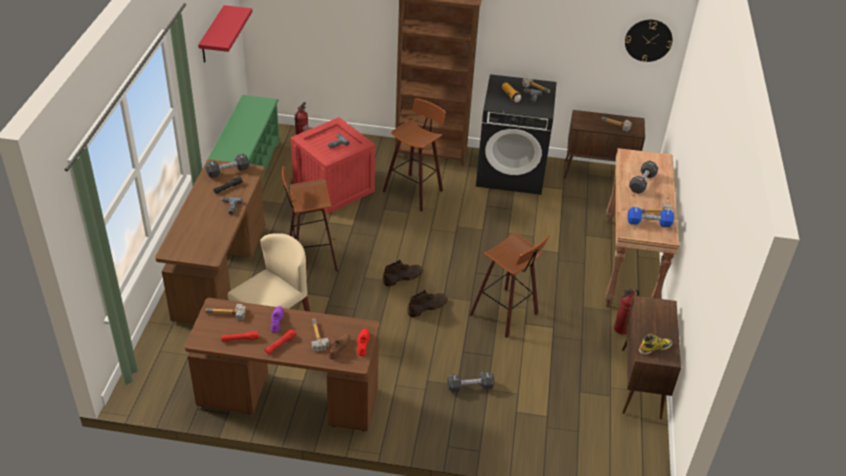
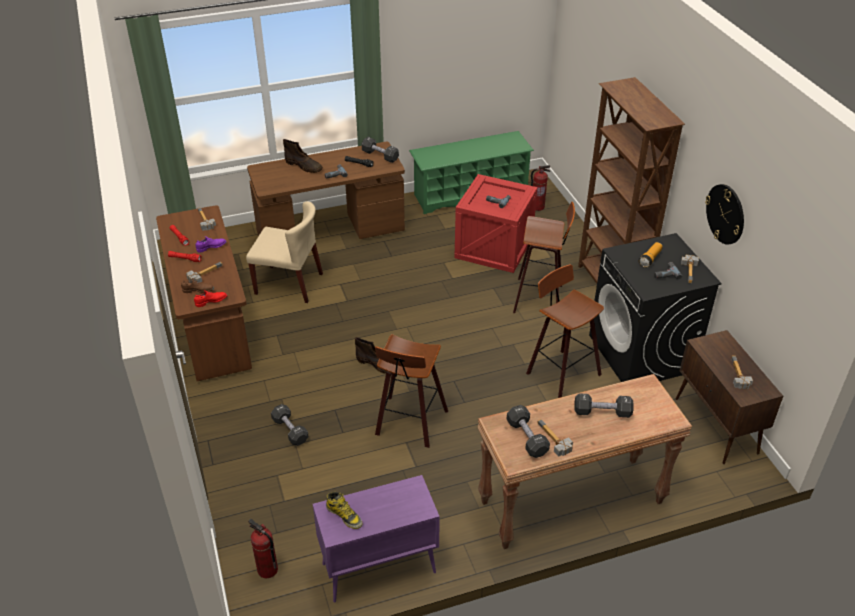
camera: 65 degrees right, 0 degrees up
red shelf [198,5,252,63] -> none
stool [282,166,338,272] -> stool moved to [526,264,604,398]
brown boot [383,259,423,287] -> brown boot moved to [283,139,323,173]
fire extinguisher [614,288,639,335] -> fire extinguisher moved to [248,519,278,578]
brown cabinet [622,295,681,419] -> purple cabinet [313,475,440,603]
wall clock [625,20,672,62] -> wall clock moved to [705,184,744,245]
blue dumbbell [628,207,674,227] -> black dumbbell [507,405,550,458]

